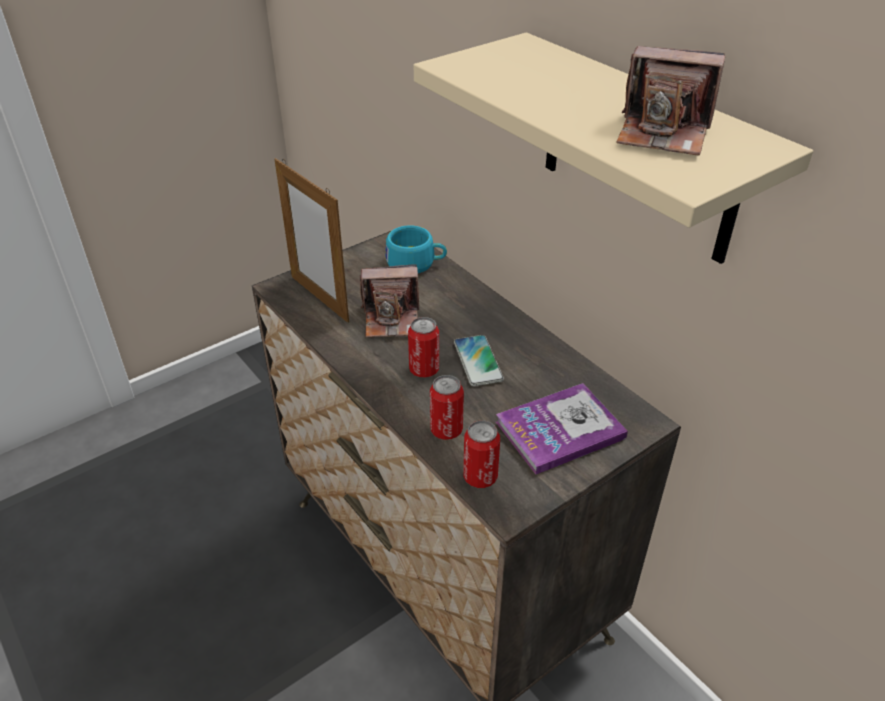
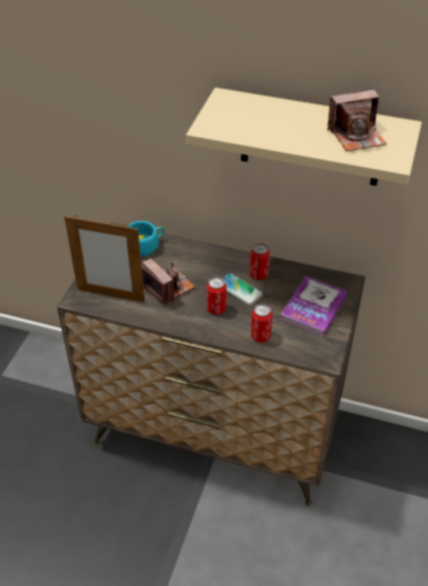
camera: 35 degrees left, 5 degrees up
camera [360,264,419,337] -> camera turned 90 degrees counterclockwise [141,258,195,305]
can [463,420,500,488] -> can moved to [250,243,270,280]

